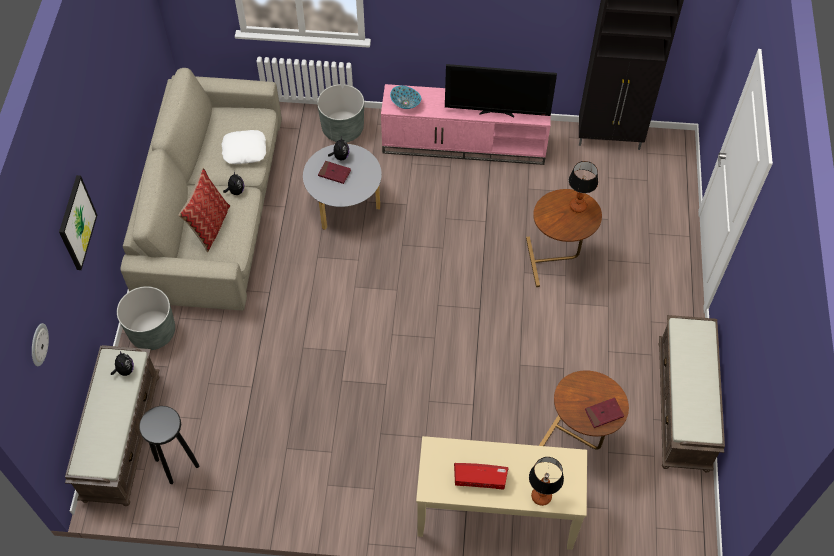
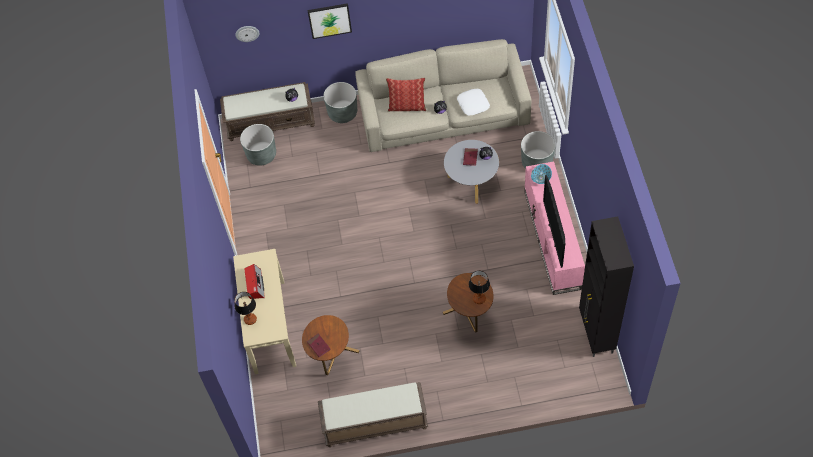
camera: 80 degrees right, 0 degrees up
black stool [139,406,199,484] -> grey planter [240,124,276,166]

